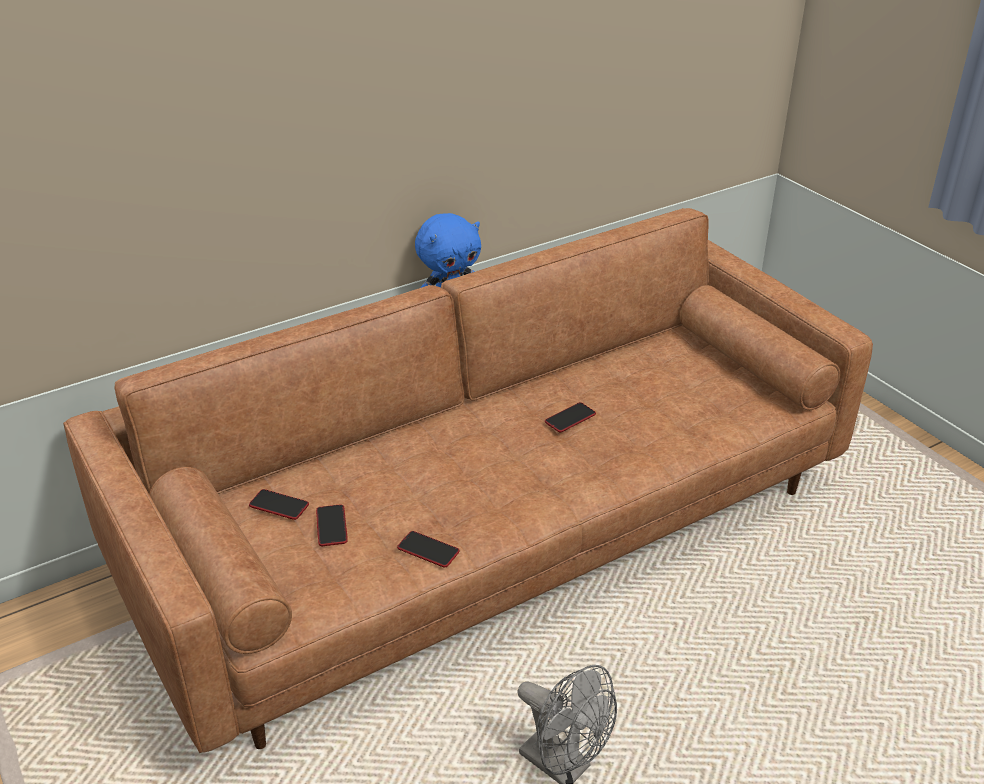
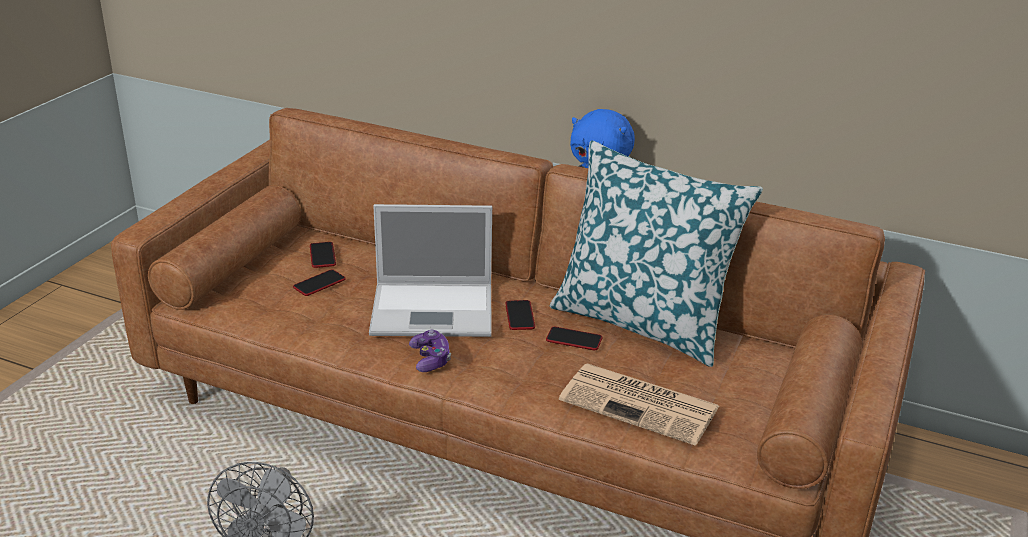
camera: 55 degrees right, 5 degrees down
phone [397,531,460,567] -> phone moved to [505,300,535,330]
none -> laptop [369,204,492,337]
none -> game controller [409,329,451,372]
none -> pillow [550,141,763,367]
none -> newspaper [559,363,719,446]

